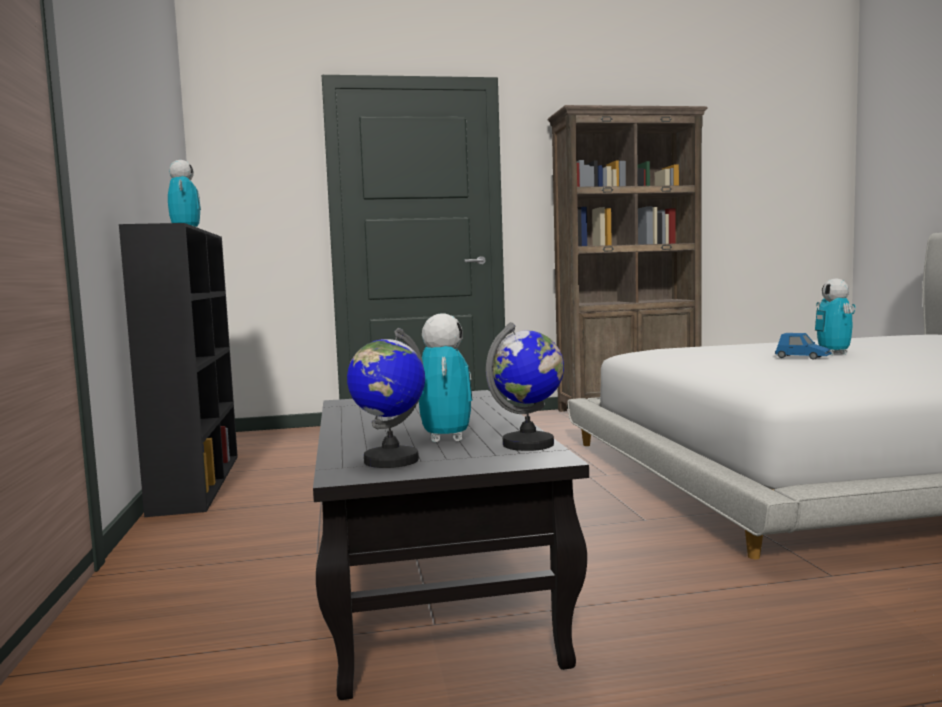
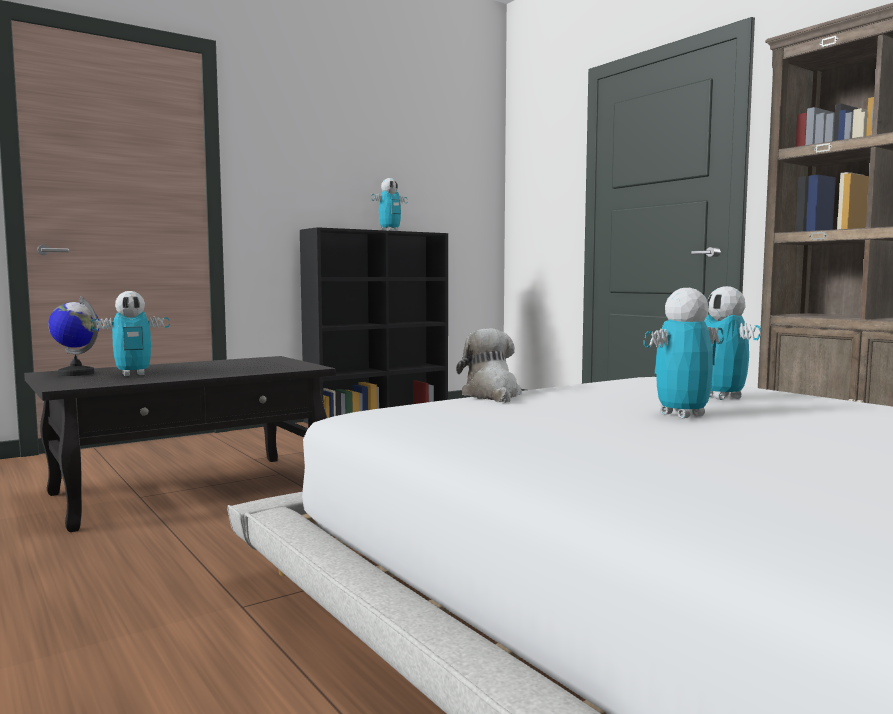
camera: 65 degrees right, 0 degrees up
globe [486,322,564,451] -> none
blue toy car [775,333,832,360] -> none
none -> plush toy [456,328,522,403]
none -> toy robot [704,286,761,400]

